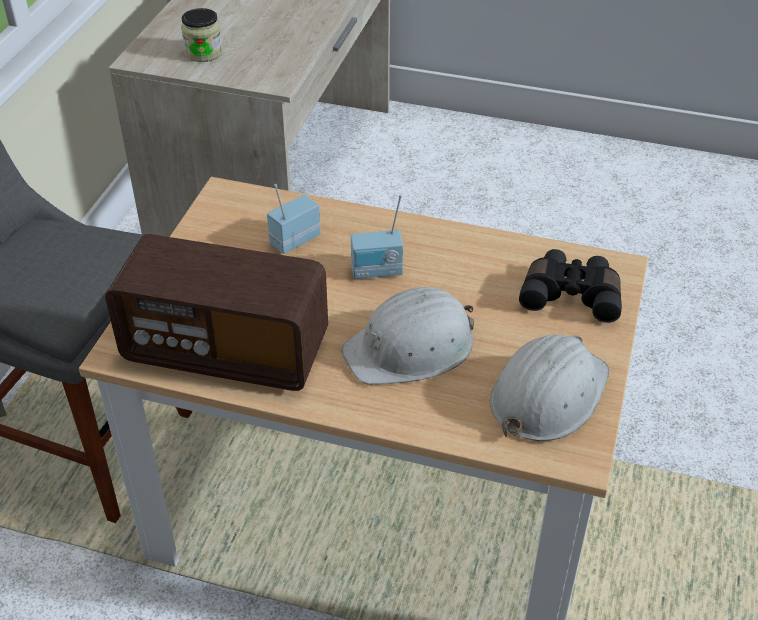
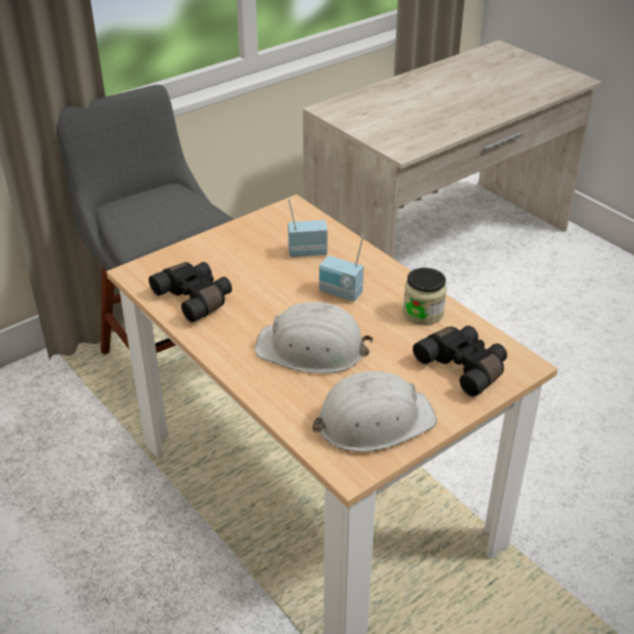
camera: 35 degrees right, 5 degrees down
radio [105,234,328,391] -> black binoculars [149,262,232,323]
jar [181,8,223,62] -> jar moved to [403,268,447,325]

